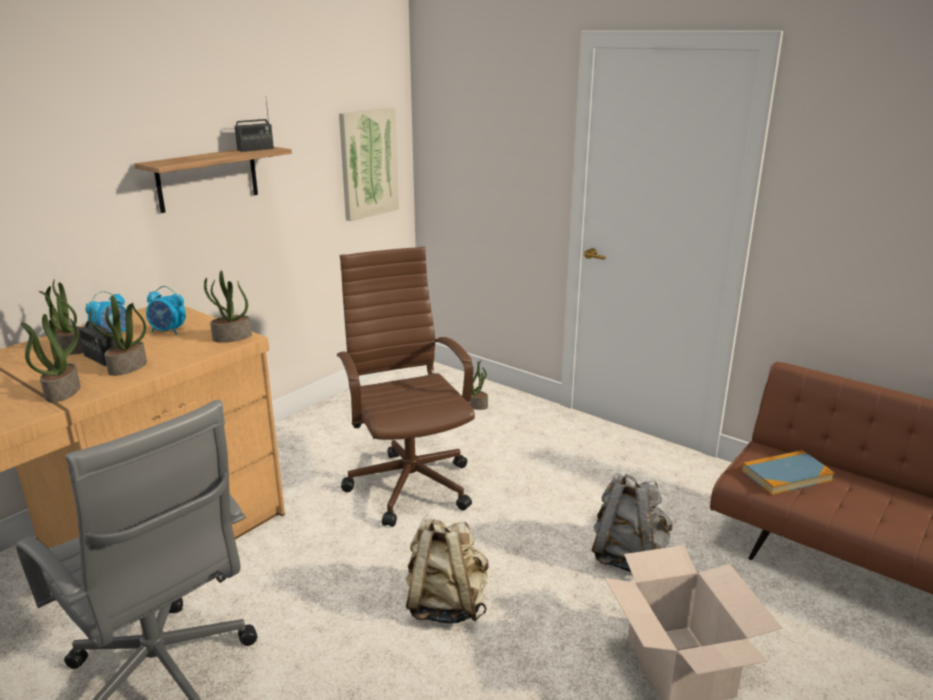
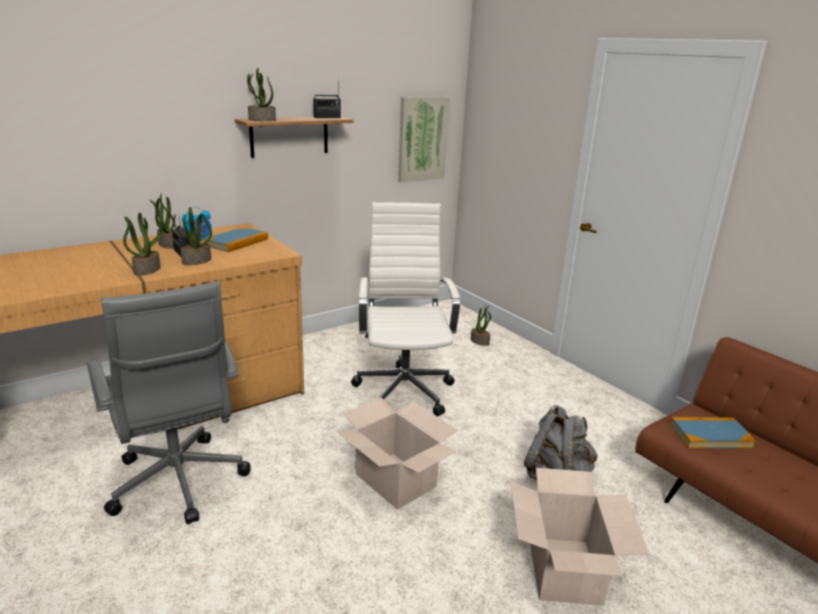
camera: 15 degrees right, 0 degrees up
alarm clock [146,286,186,335] -> book [204,227,268,252]
potted plant [204,270,252,343] -> potted plant moved to [247,68,276,121]
brown office chair [337,246,475,527] -> white office chair [351,202,460,416]
beige backpack [406,517,489,624] -> cardboard box [336,397,458,510]

